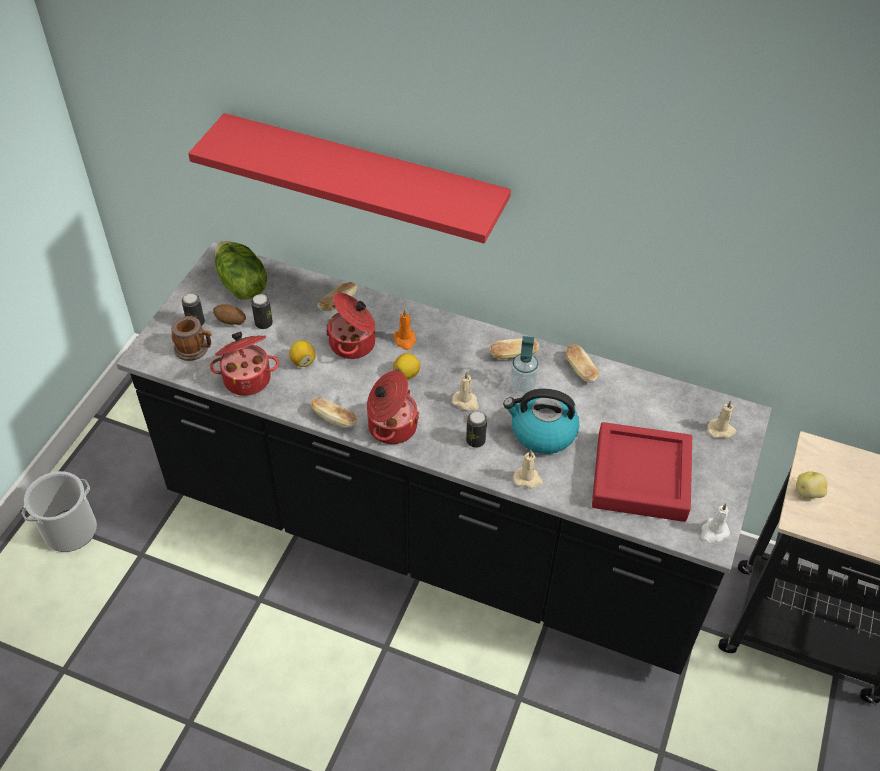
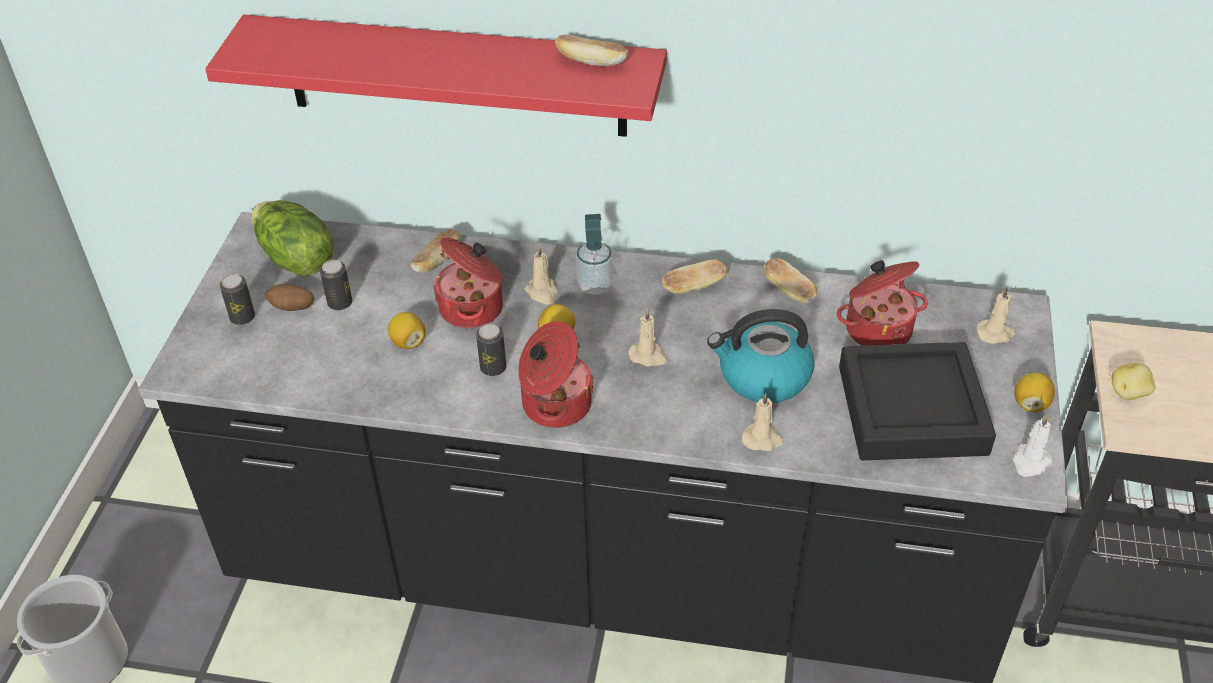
camera: 10 degrees left, 5 degrees down
mug [171,316,211,361] -> none
cooking pot [210,332,279,396] -> cooking pot moved to [837,260,928,346]
bread [311,398,357,428] -> bread moved to [555,35,628,66]
orange candle [393,309,416,350] -> beige candle [525,245,558,305]
can [466,411,487,448] -> can moved to [476,324,506,376]
soap dispenser [510,336,539,392] -> soap dispenser moved to [576,214,613,295]
red tray [592,422,692,522] -> black tray [839,342,996,460]
none -> lemon [1014,373,1055,413]

